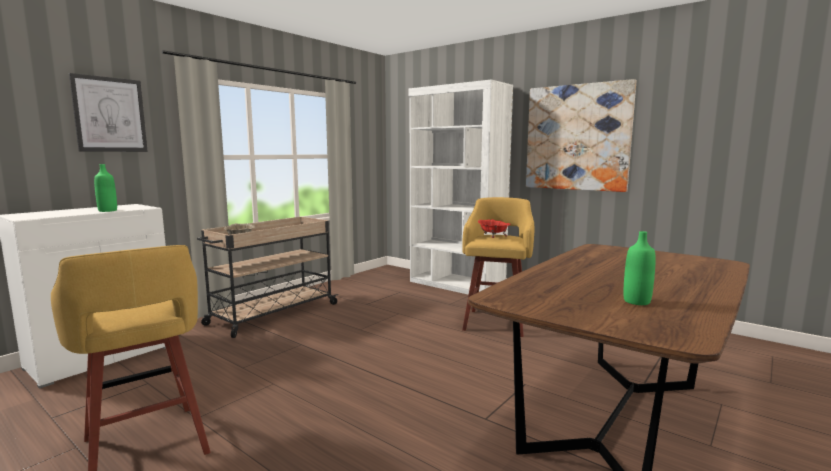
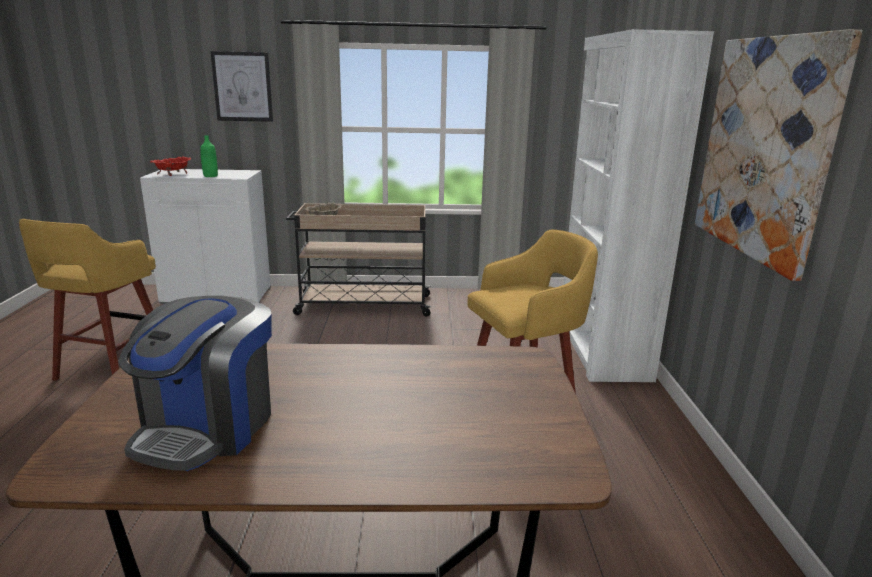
camera: 50 degrees right, 10 degrees up
red bowl [478,219,511,238] -> red bowl moved to [151,156,191,176]
green bottle [623,231,656,305] -> coffee machine [118,296,272,471]

